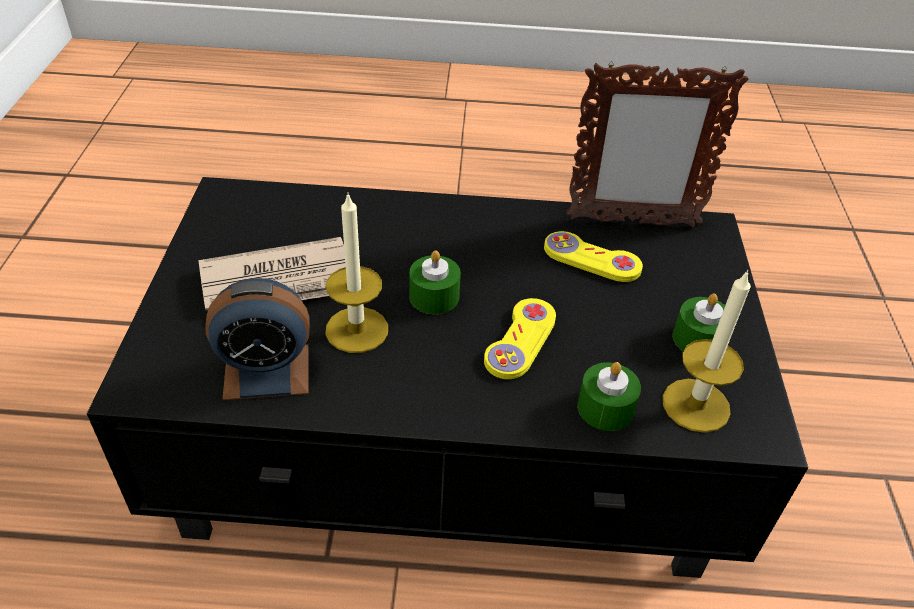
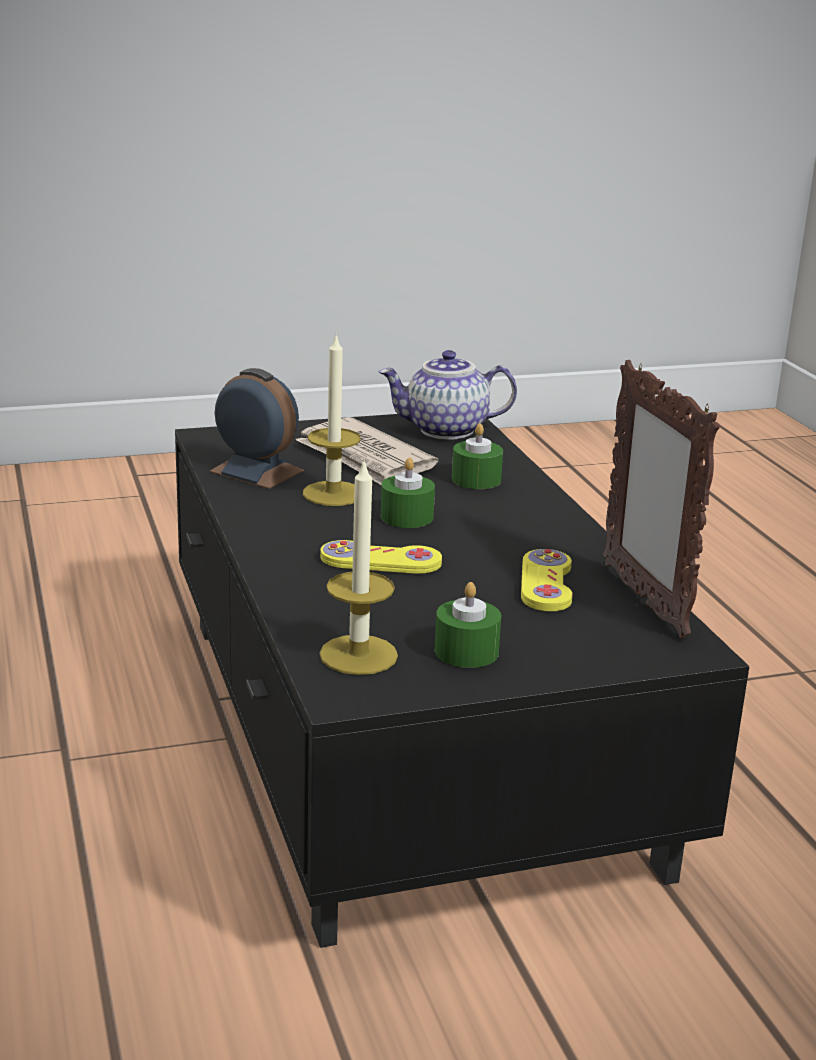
camera: 70 degrees right, 20 degrees down
alarm clock [205,278,310,400] -> alarm clock turned 150 degrees clockwise [210,368,304,489]
green candle [578,362,641,431] -> green candle moved to [452,423,503,489]
none -> teapot [379,350,517,440]

